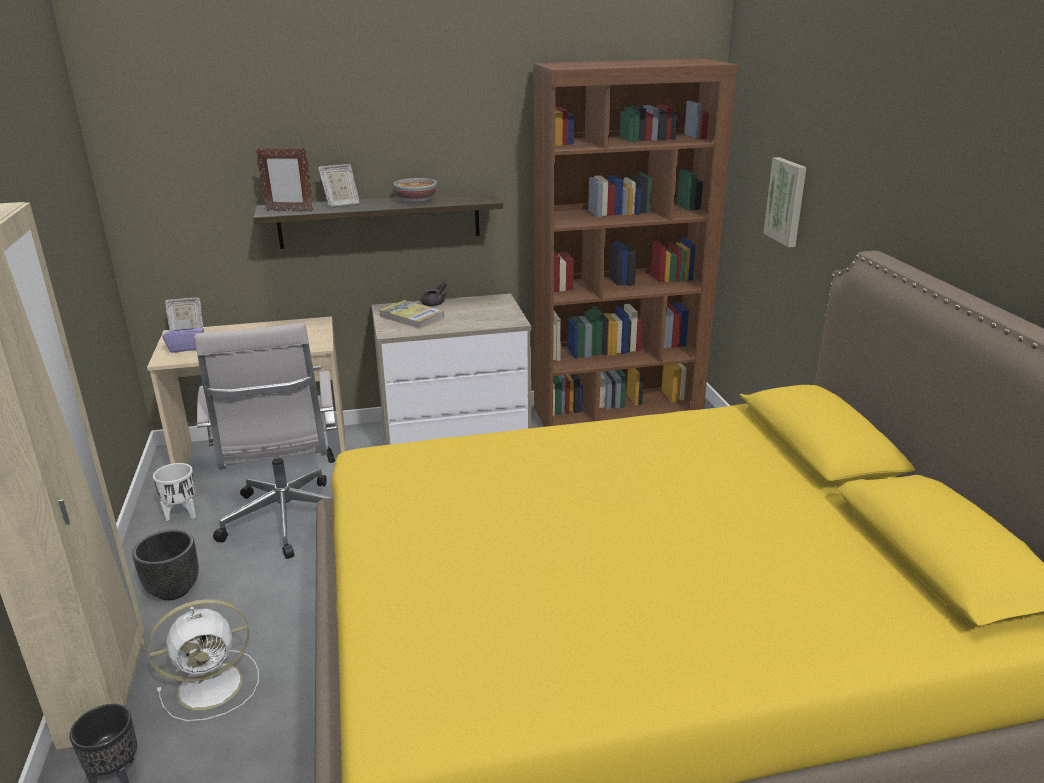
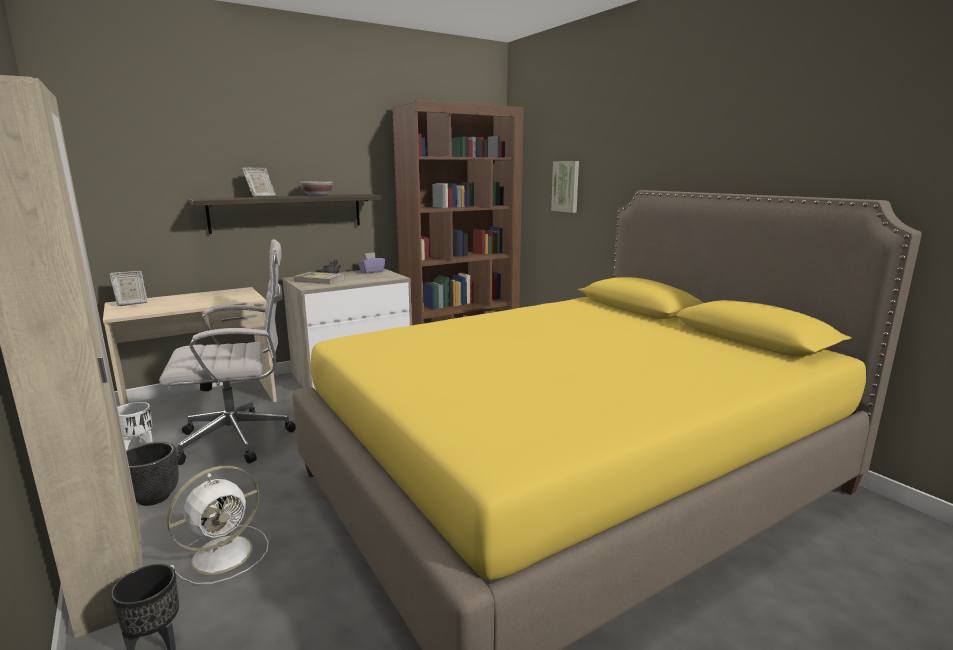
camera: 20 degrees left, 10 degrees down
purple tissue box [162,319,204,353] -> purple tissue box moved to [358,252,385,273]
white office chair [194,323,337,559] -> white office chair turned 75 degrees counterclockwise [159,239,296,465]
picture frame [255,148,314,212] -> none

